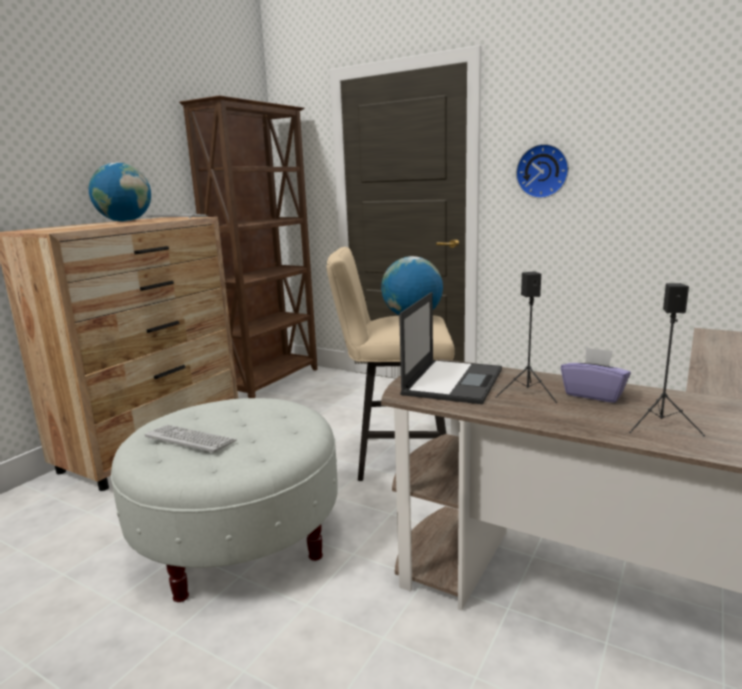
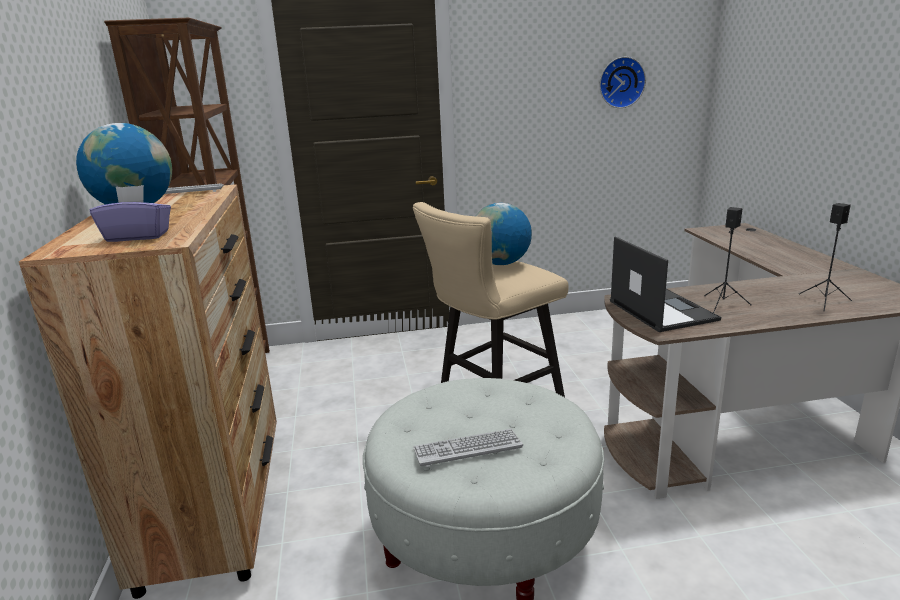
camera: 40 degrees left, 5 degrees up
wall clock [516,144,569,199] -> wall clock moved to [600,57,646,108]
purple tissue box [561,347,631,403] -> purple tissue box moved to [90,185,171,242]

